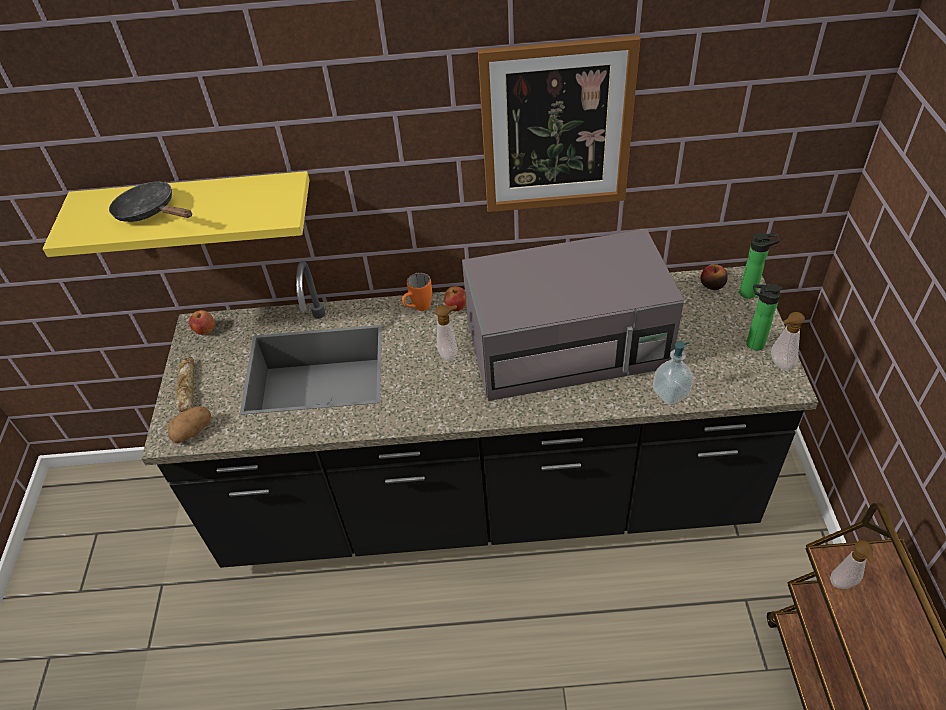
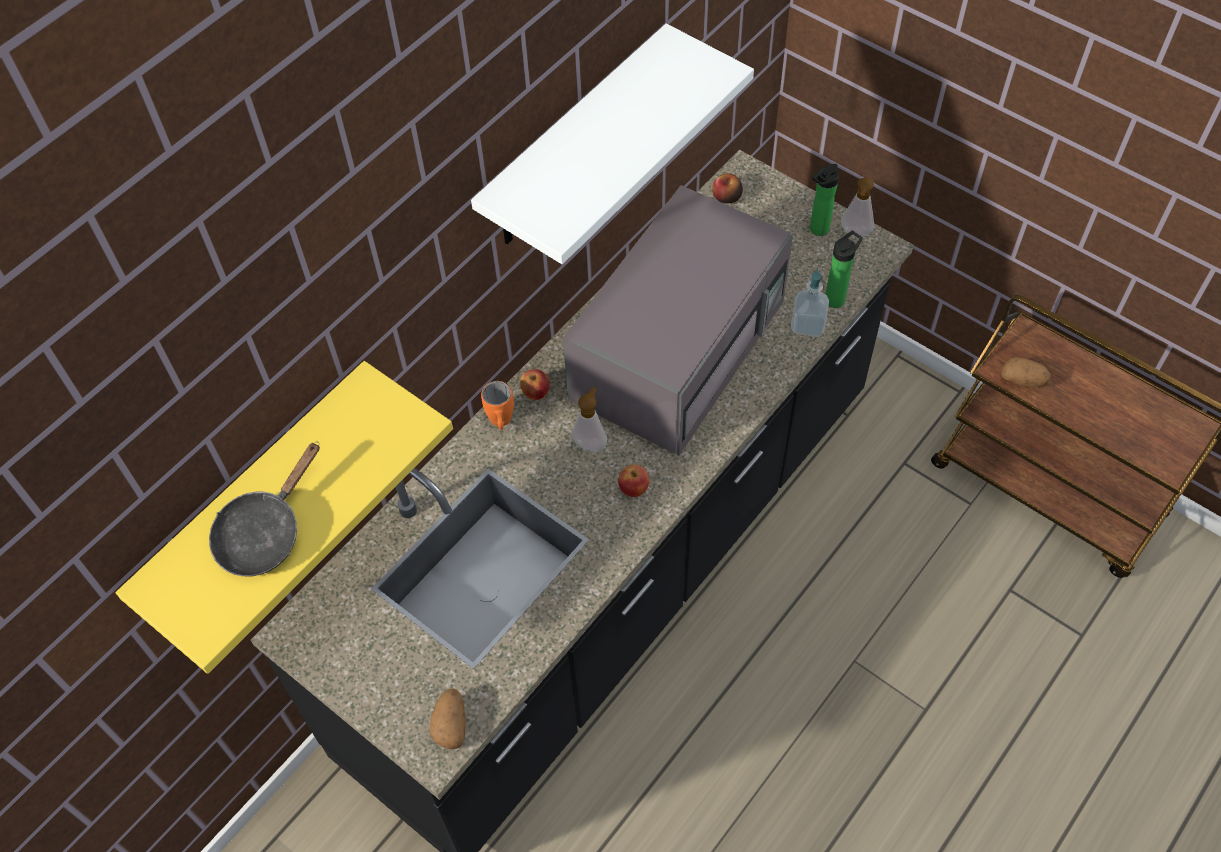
camera: 50 degrees left, 10 degrees up
black frying pan [109,182,192,222] -> black frying pan turned 45 degrees counterclockwise [209,442,320,576]
bread [175,357,194,412] -> none
apple [189,310,215,335] -> apple moved to [618,465,649,497]
picture [478,35,640,212] -> white shelf [471,24,754,264]
bottle [739,233,780,299] -> bottle moved to [826,231,863,308]
soap dispenser [830,540,876,589] -> potato [1001,357,1050,387]

